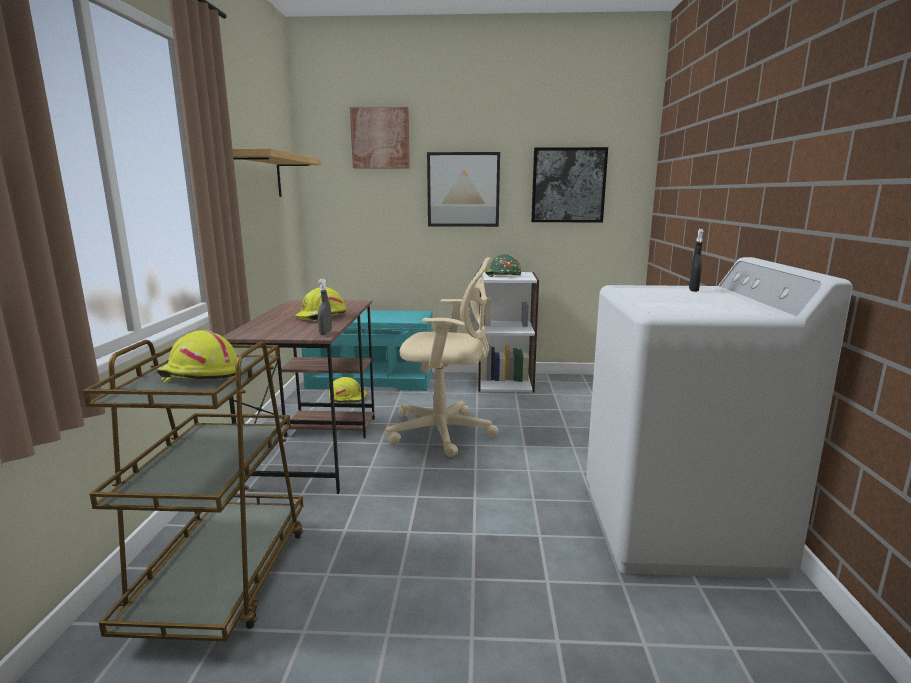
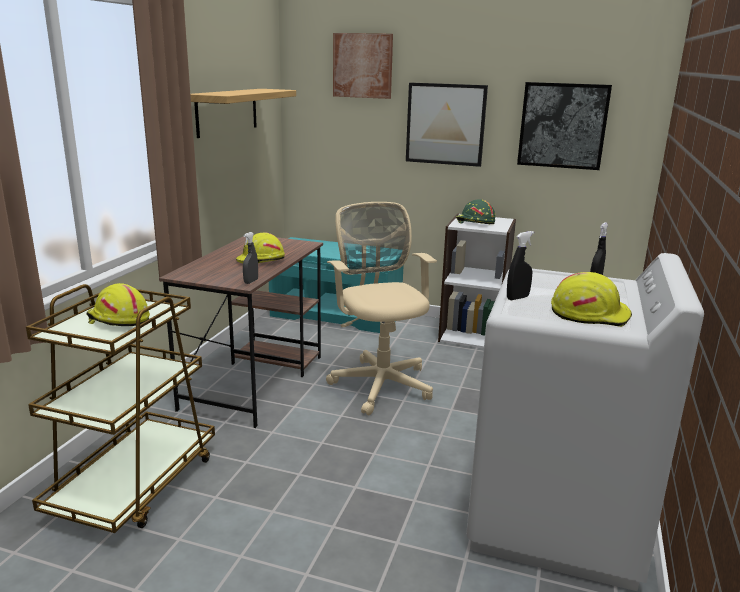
camera: 15 degrees right, 5 degrees up
yellow hard hat [329,377,367,402] -> yellow hard hat moved to [551,272,632,327]
beige office chair [386,257,498,457] -> beige office chair turned 135 degrees counterclockwise [326,202,437,415]
none -> black spray bottle [507,231,534,300]

